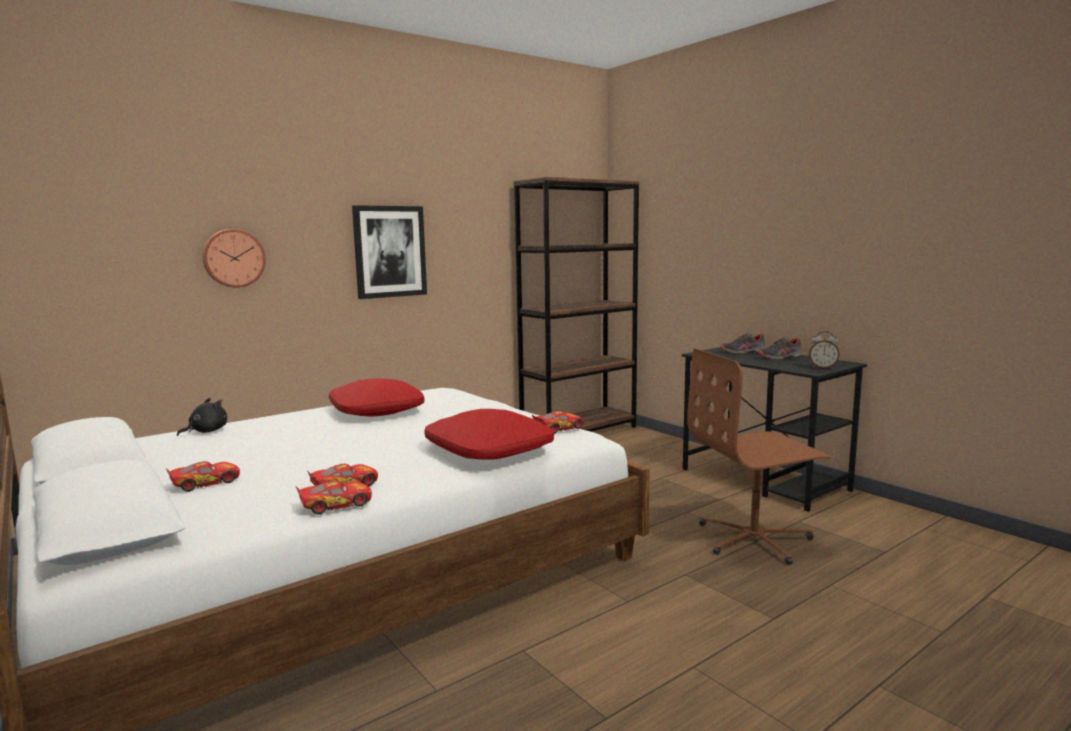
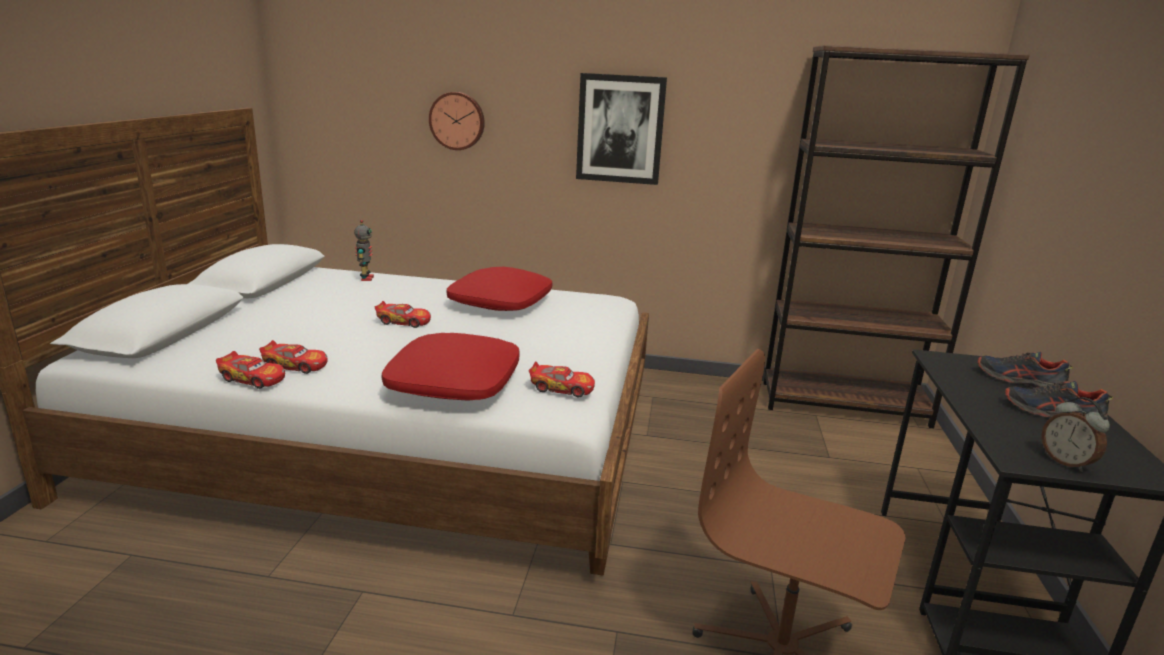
camera: 45 degrees right, 10 degrees up
toy car [165,461,240,492] -> toy car moved to [375,301,431,328]
black plush toy [177,398,227,436] -> toy robot [354,220,374,281]

